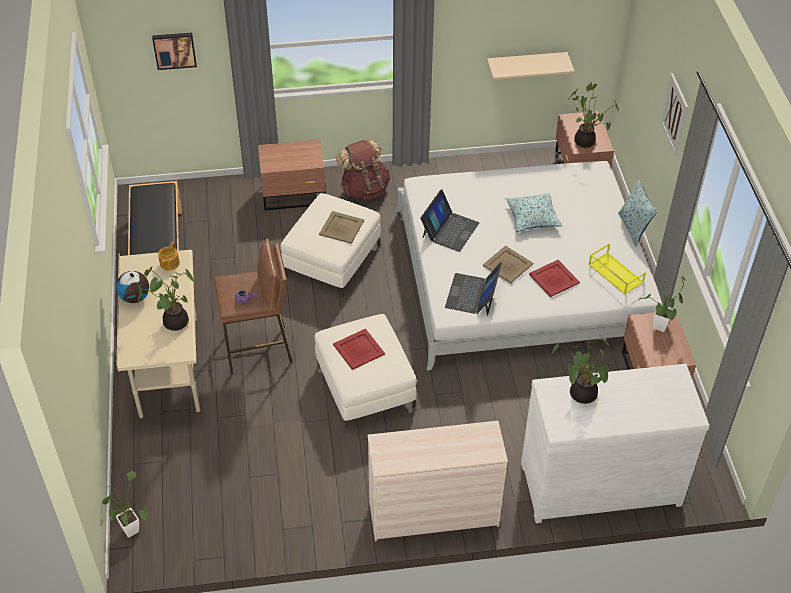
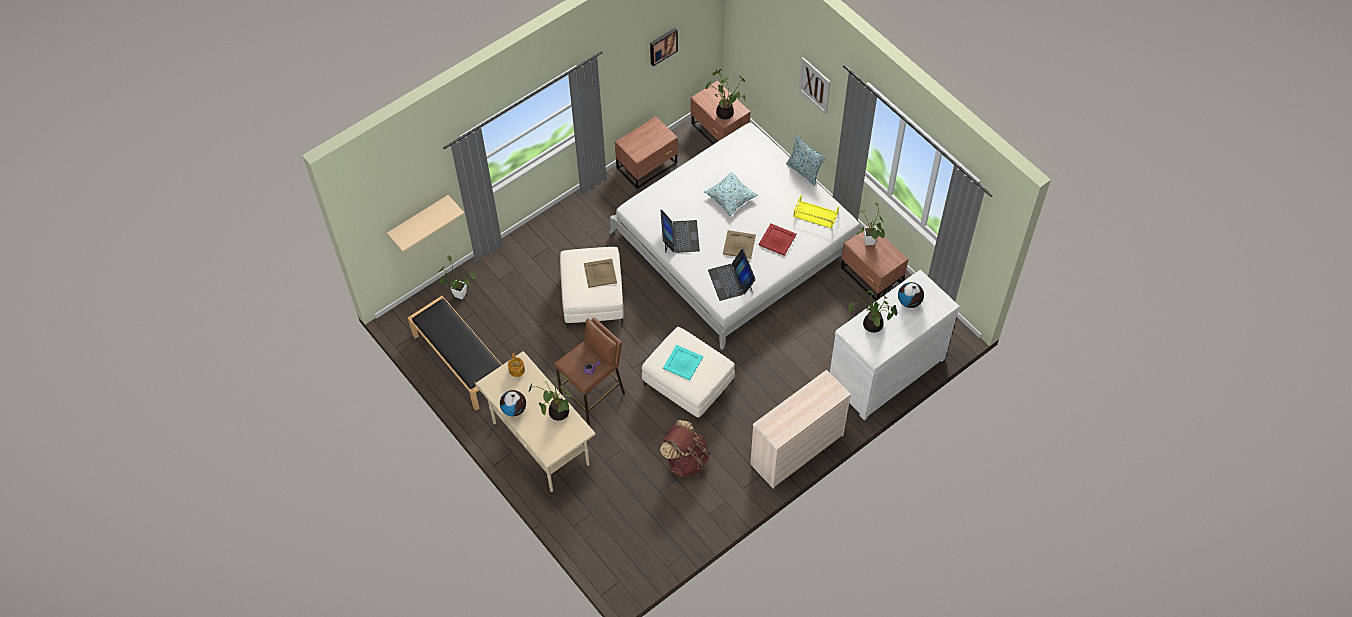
camera: 30 degrees left, 10 degrees up
potted plant [102,471,148,538] -> potted plant moved to [439,255,475,300]
picture [152,33,197,70] -> picture moved to [650,28,678,66]
brown nightstand [258,140,326,210] -> brown nightstand moved to [615,116,678,189]
red tray [333,328,385,370] -> turquoise tray [663,345,703,380]
brown backpack [336,139,390,200] -> brown backpack moved to [660,420,710,477]
beige shelf [487,52,575,80] -> beige shelf moved to [387,195,464,252]
none -> globe [898,282,924,308]

